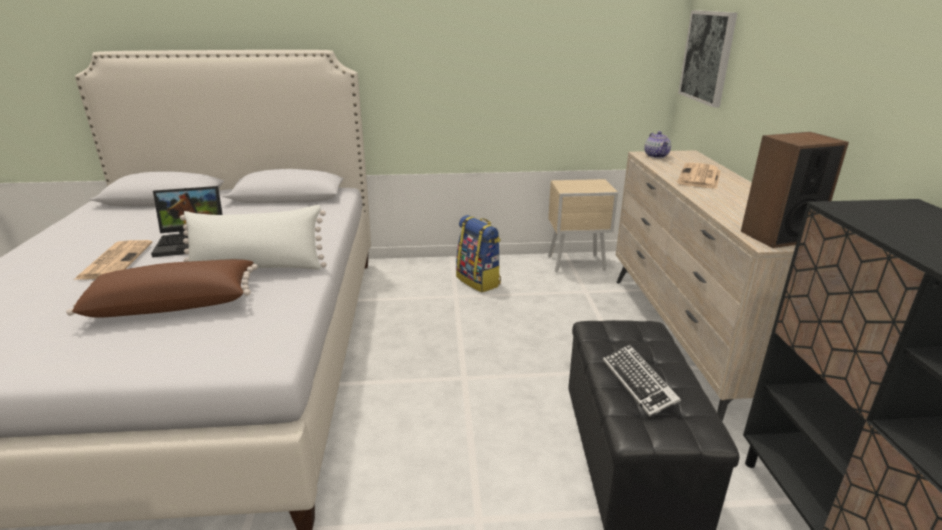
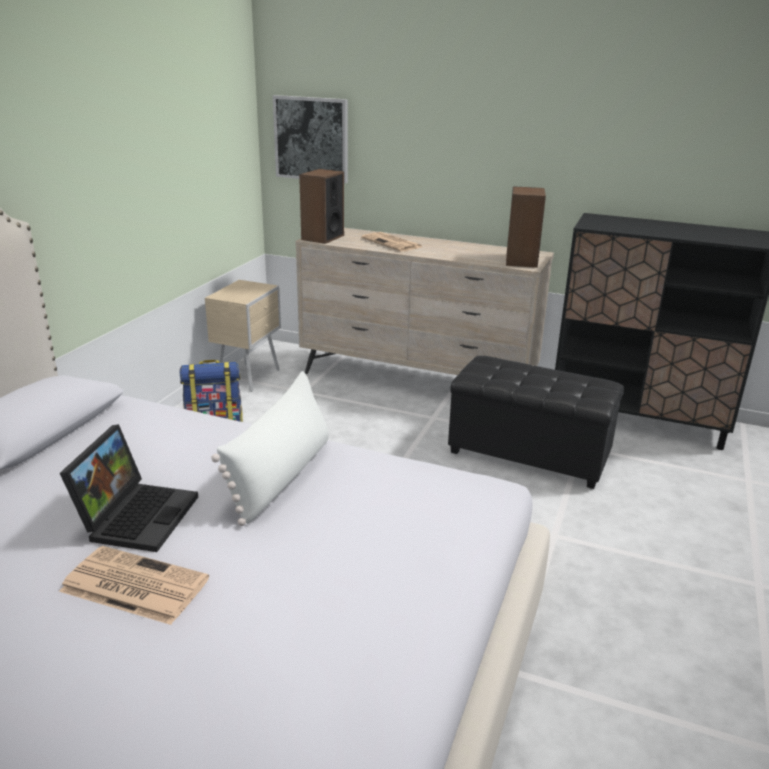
camera: 65 degrees left, 0 degrees up
brown pillow [66,259,258,318] -> none
keyboard [603,344,681,417] -> none
teapot [644,131,671,158] -> speaker [299,169,344,244]

